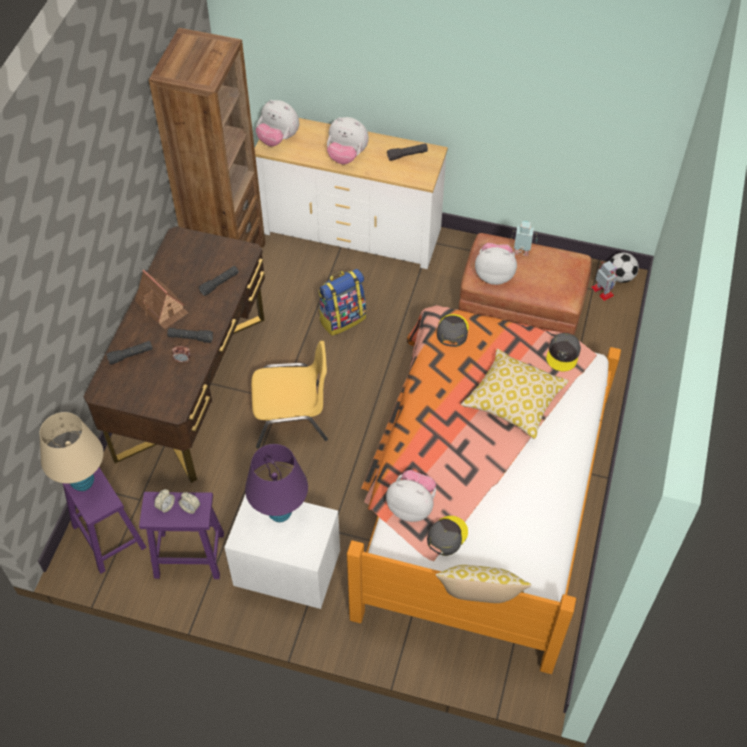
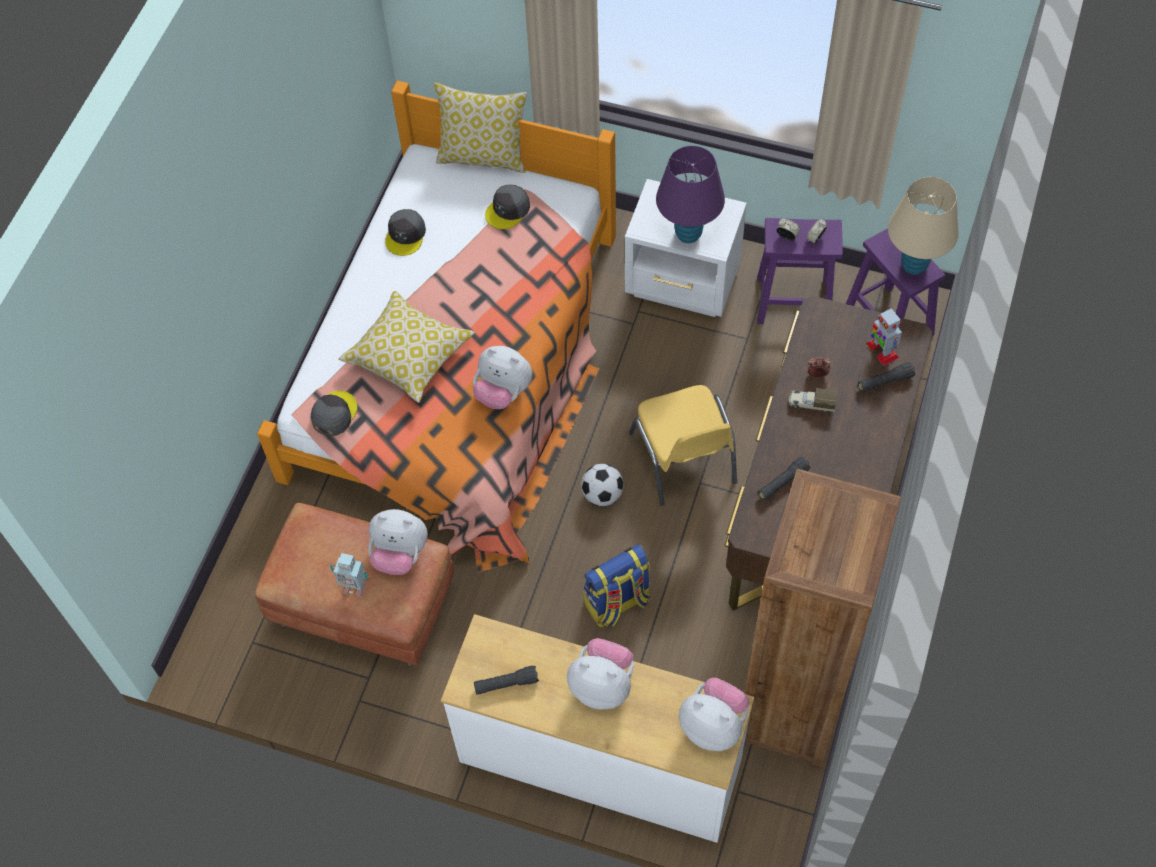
camera: 175 degrees left, 5 degrees up
toy house [135,269,188,329] -> none
black flashlight [167,328,213,343] -> toy truck [789,388,838,412]
yellow chair [251,341,328,448] -> yellow chair turned 105 degrees counterclockwise [629,385,737,506]
plush toy [386,470,436,522] -> plush toy moved to [472,346,532,409]
grey cap [437,314,469,347] -> grey cap moved to [385,209,426,256]
toy robot [591,261,617,301] -> toy robot moved to [866,307,902,366]
football [610,252,639,283] -> football moved to [581,464,624,506]

